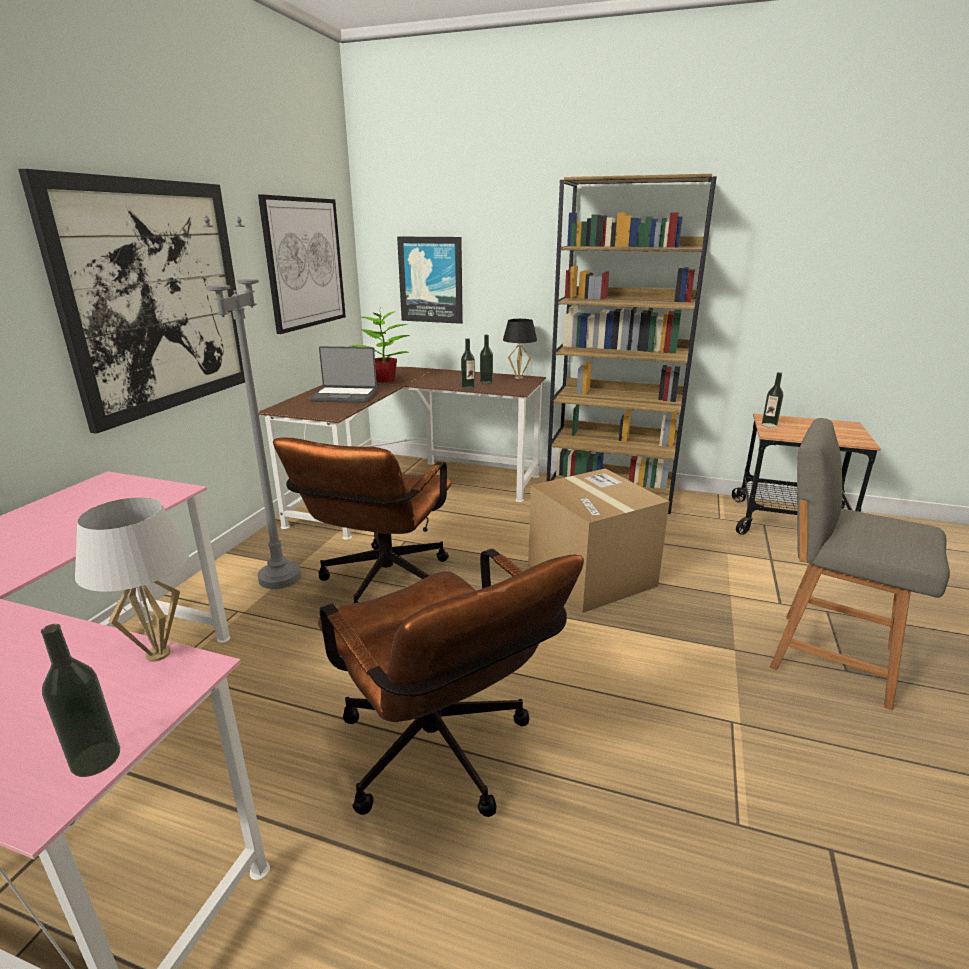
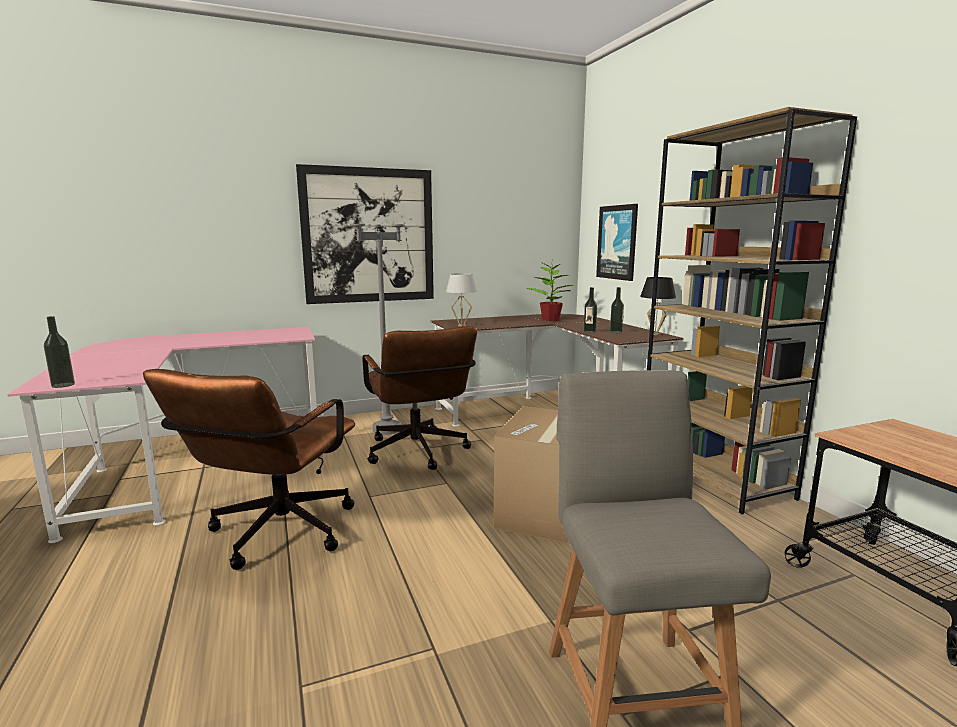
camera: 50 degrees right, 10 degrees down
white table lamp [75,497,189,662] -> white table lamp moved to [446,273,477,326]
picture [258,194,346,334] -> none
brown office chair [273,437,452,603] -> brown office chair turned 90 degrees counterclockwise [362,326,477,470]
laptop [309,346,377,403] -> none
bottle [762,372,783,428] -> none

